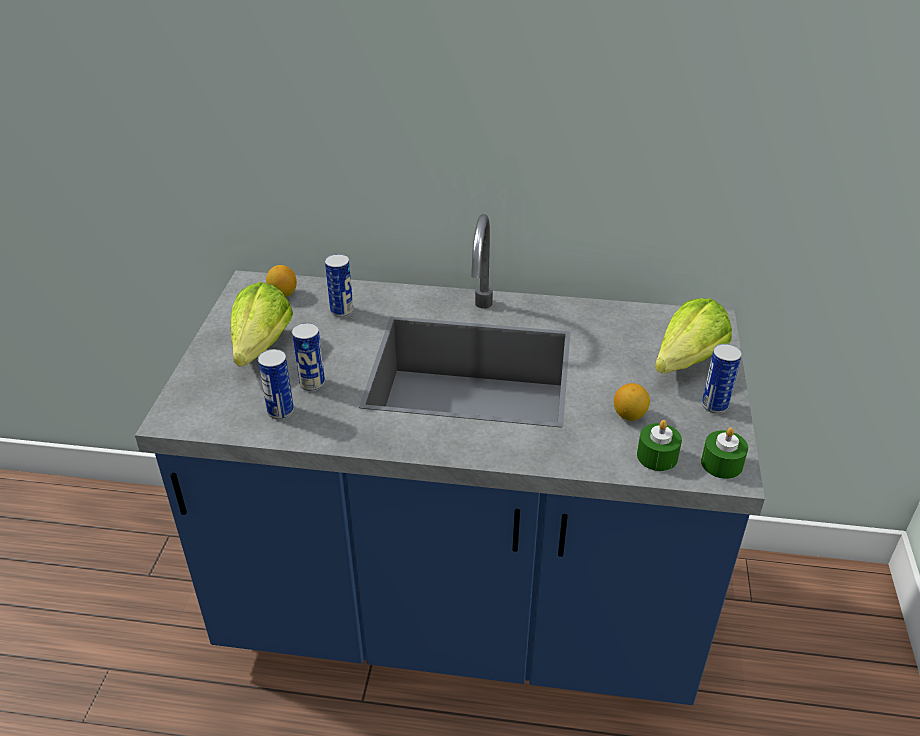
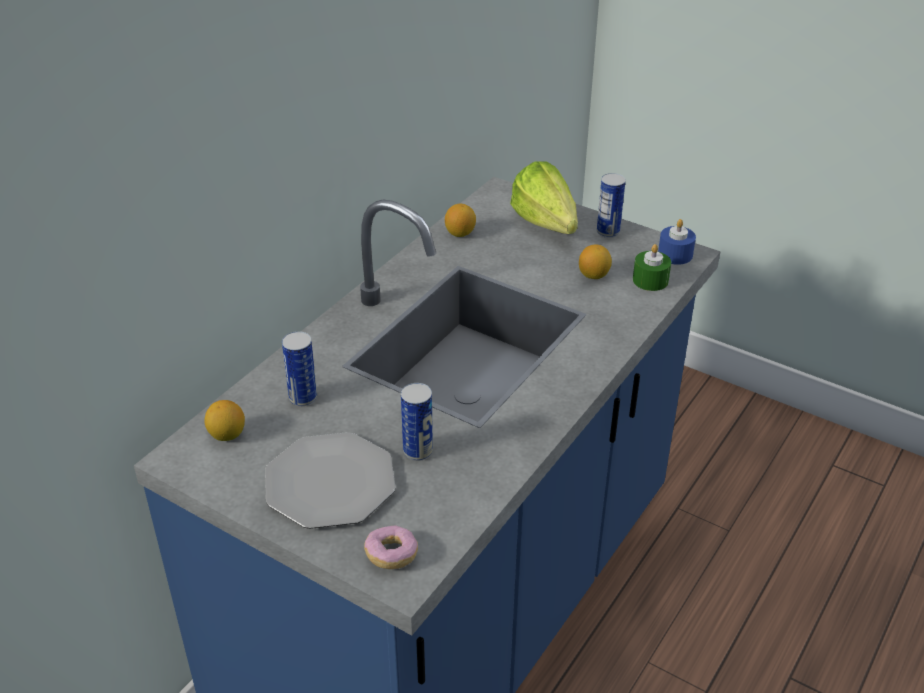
camera: 65 degrees left, 0 degrees up
lettuce [231,282,293,367] -> plate [265,432,396,529]
can [258,349,294,420] -> none
green candle [701,427,748,479] -> blue candle [658,219,696,265]
none -> donut [364,526,418,569]
none -> lemon [445,203,476,237]

